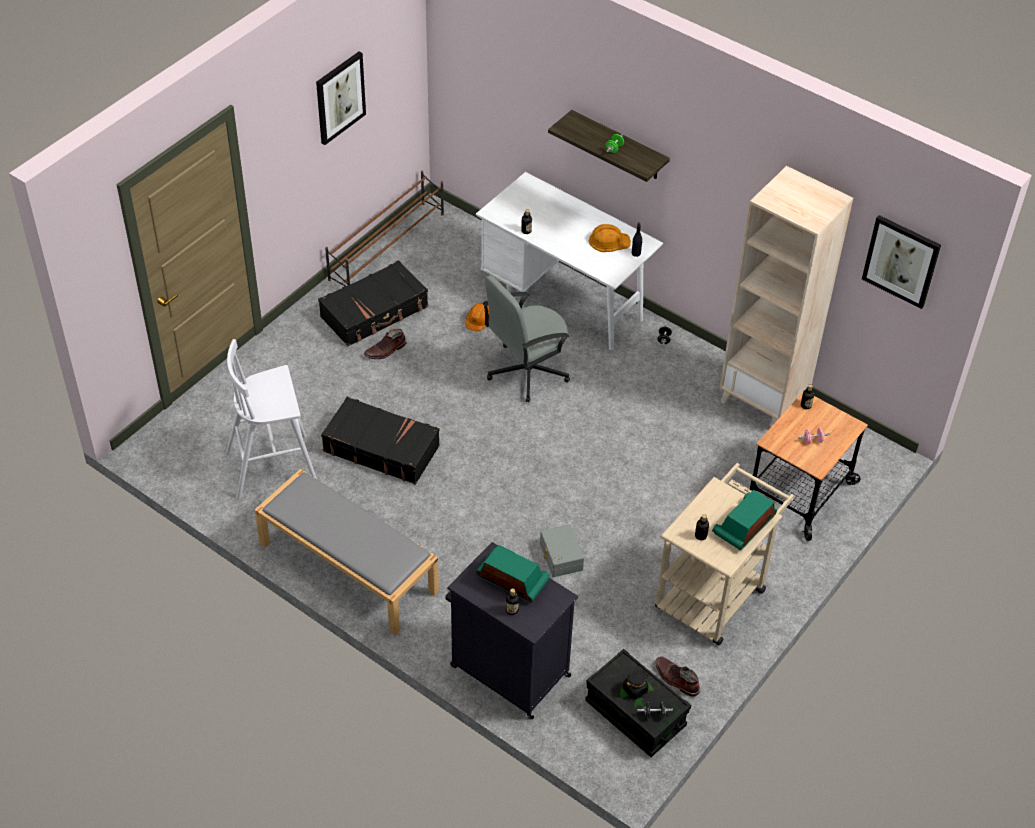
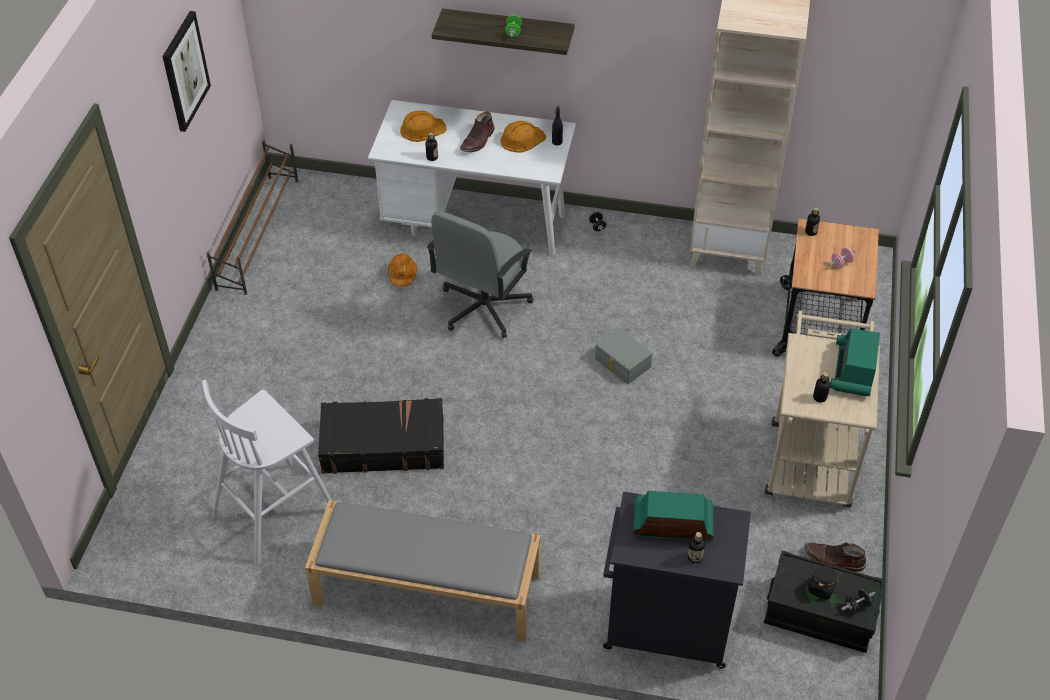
camera: 25 degrees left, 0 degrees up
black suitcase [318,260,428,346] -> none
brown boot [364,329,407,359] -> brown boot moved to [460,111,494,152]
grey storage box [540,524,584,577] -> grey storage box moved to [595,328,652,384]
picture [862,215,941,309] -> none
none -> orange hard hat [400,111,447,142]

